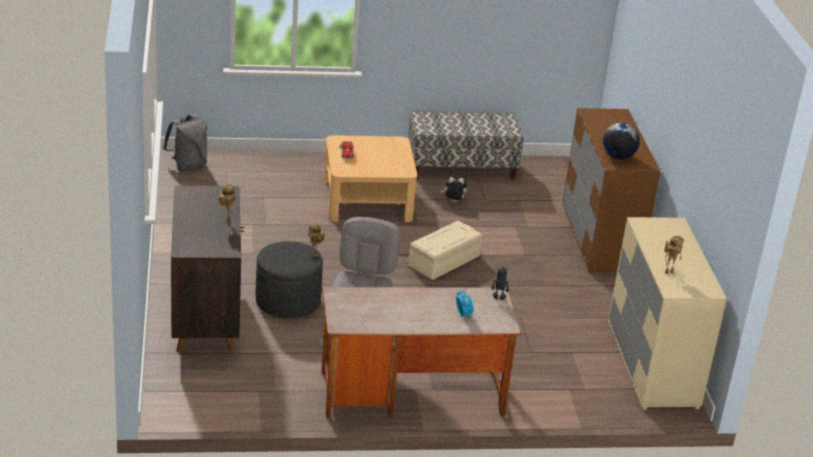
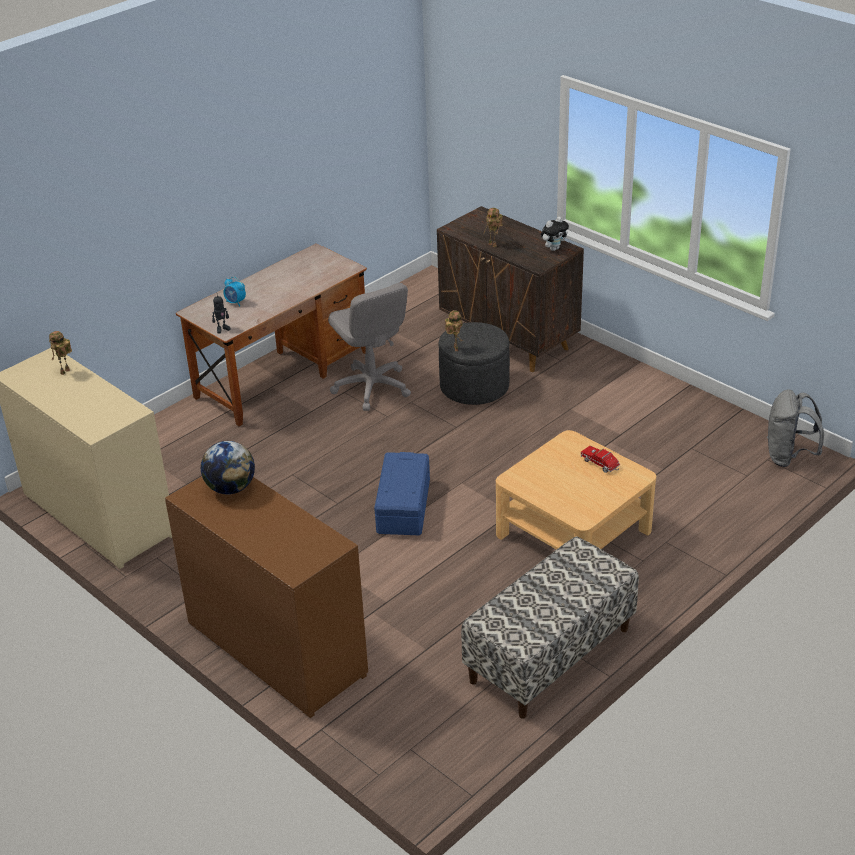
camera: 145 degrees right, 5 degrees up
beige storage box [408,221,482,280] -> blue storage box [374,452,430,535]
plush toy [441,177,467,202] -> plush toy moved to [541,217,569,251]

